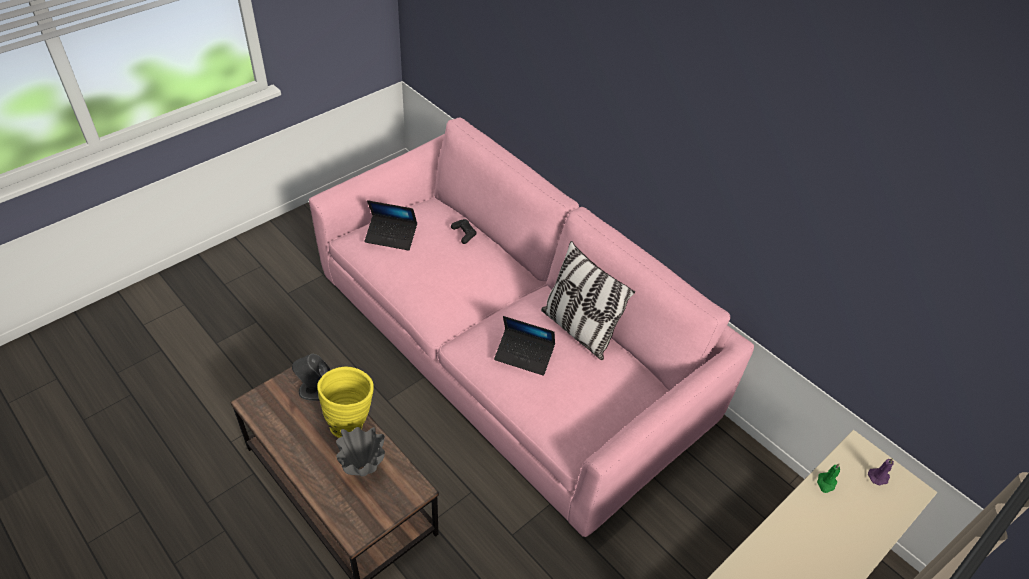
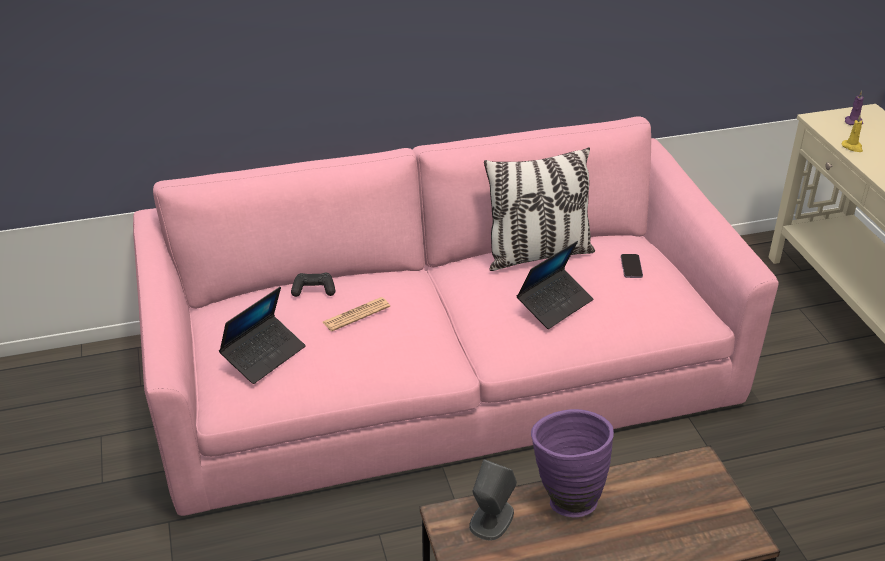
camera: 60 degrees left, 10 degrees down
yellow vase [317,367,374,438] -> purple vase [531,409,614,517]
grey vase [336,427,385,476] -> none
green candle [817,463,840,493] -> yellow candle [841,115,863,152]
none -> newspaper [323,297,390,332]
none -> phone [621,254,643,278]

